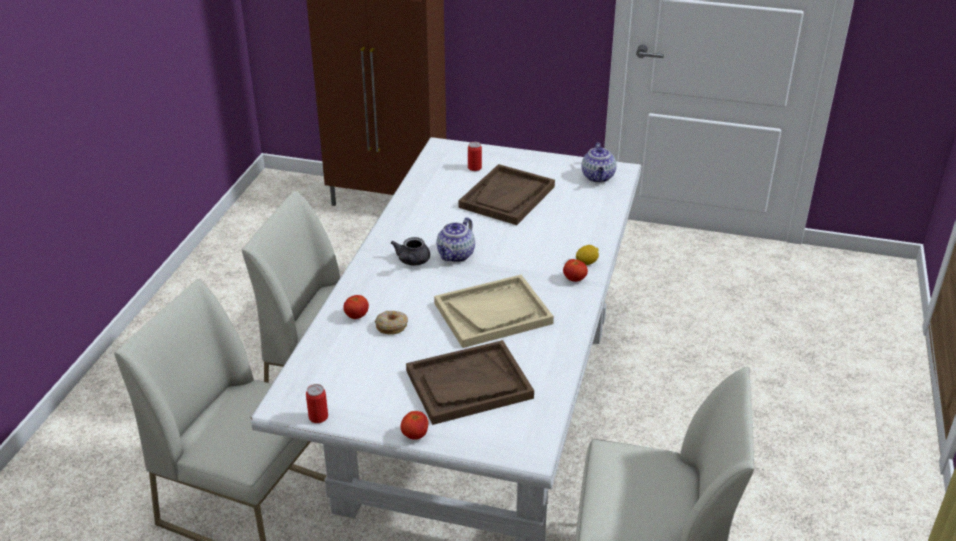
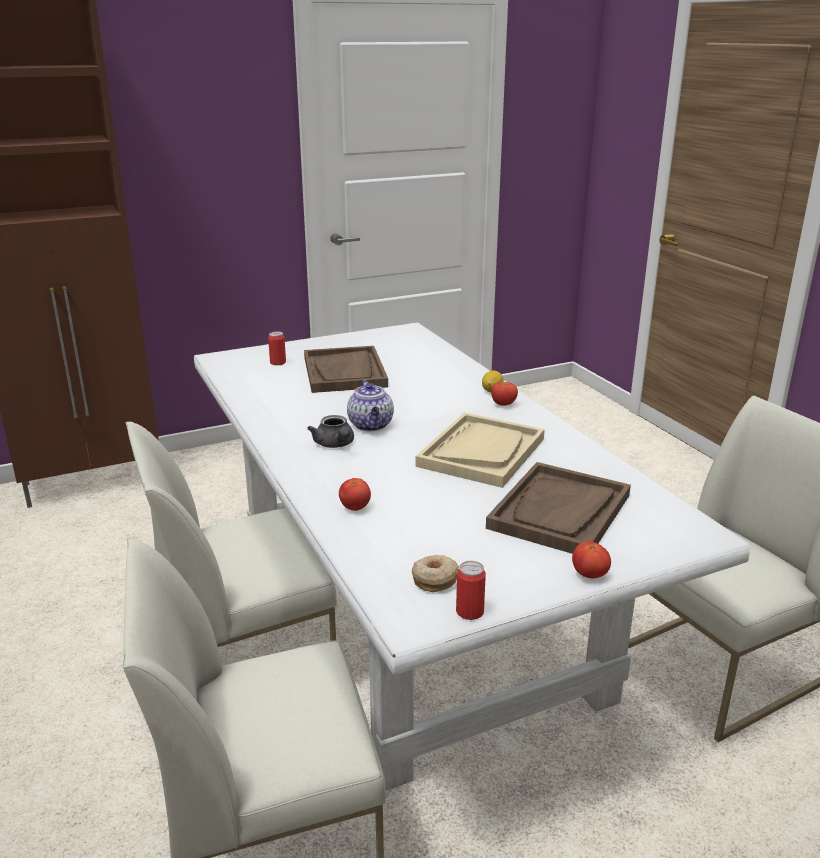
camera: 40 degrees left, 10 degrees down
donut [375,311,408,335] -> donut moved to [412,555,459,592]
teapot [581,142,617,183] -> none

